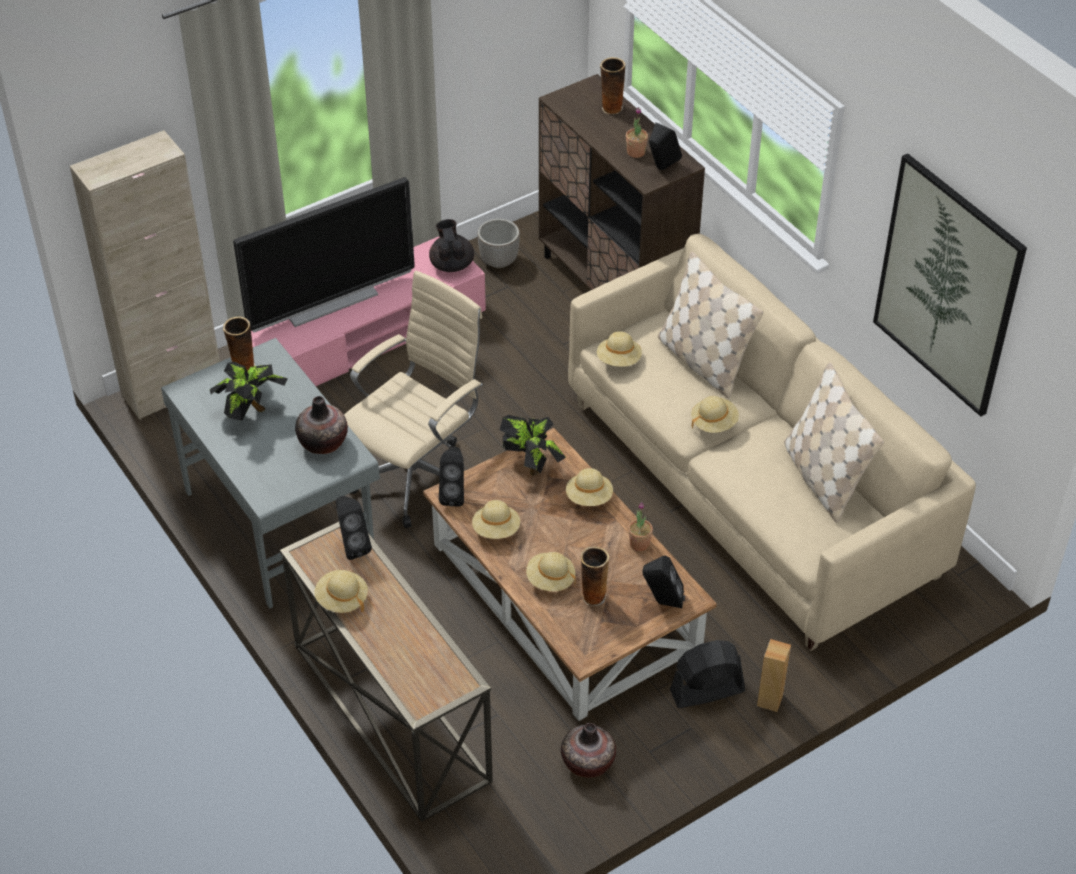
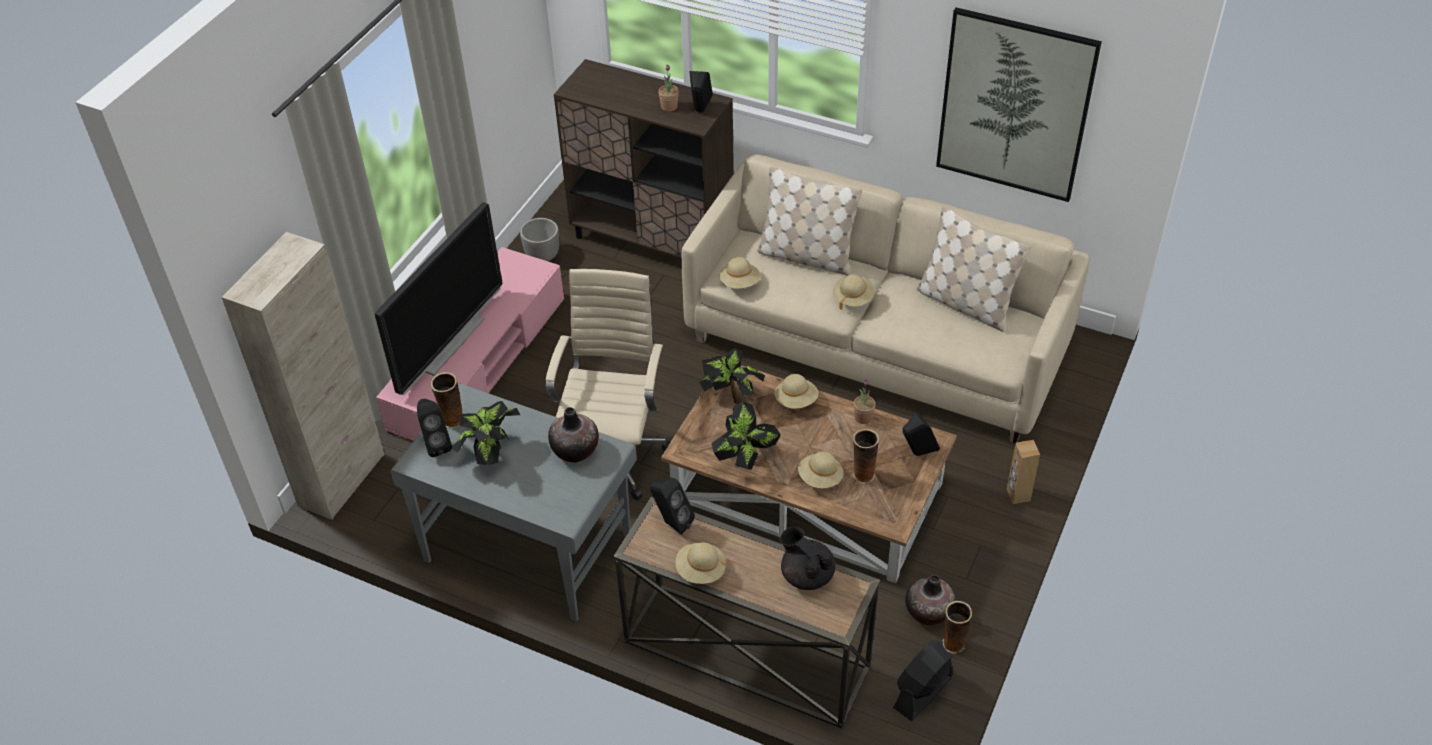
camera: 30 degrees left, 0 degrees up
black teapot [429,219,474,272] -> black teapot moved to [780,527,836,590]
black speaker [439,447,464,507] -> black speaker moved to [417,399,452,457]
beige hat [472,500,520,539] -> potted plant [712,401,781,470]
vase [600,57,626,115] -> vase moved to [942,601,972,654]
black fan [670,640,745,708] -> black fan moved to [893,640,953,721]

